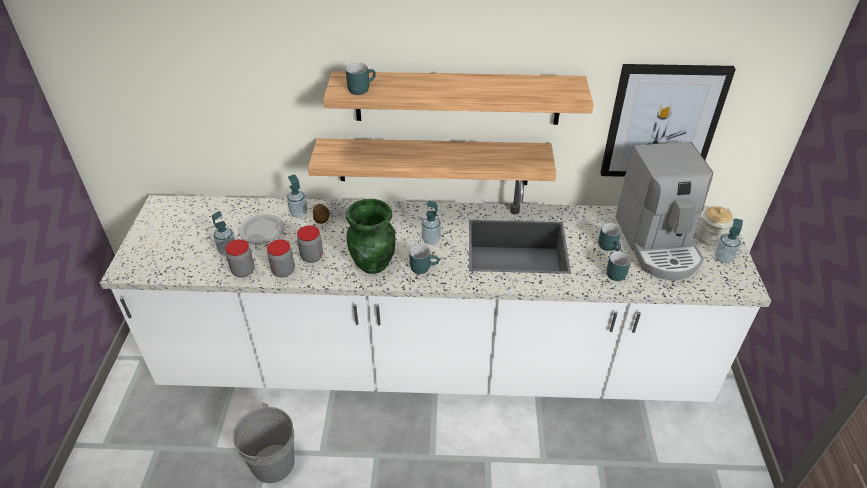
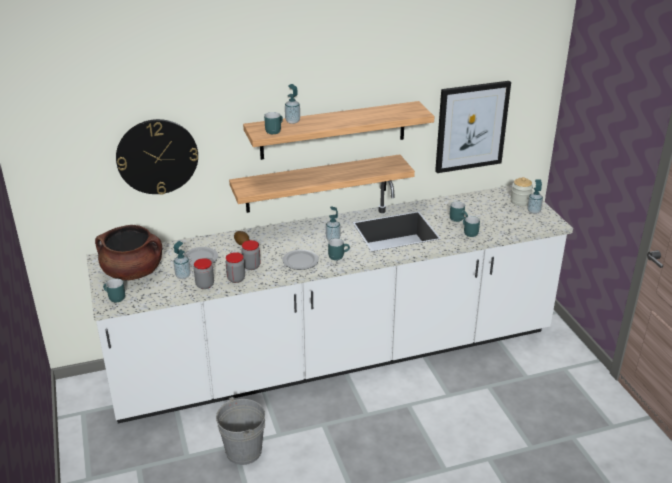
camera: 20 degrees left, 10 degrees down
soap dispenser [287,174,308,218] -> soap dispenser moved to [285,84,300,124]
green vase [346,199,395,274] -> plate [282,249,319,270]
coffee machine [615,142,713,280] -> none
none -> brown cooking pot [95,225,163,280]
none -> turquoise mug [103,278,125,302]
none -> wall clock [116,119,198,195]

